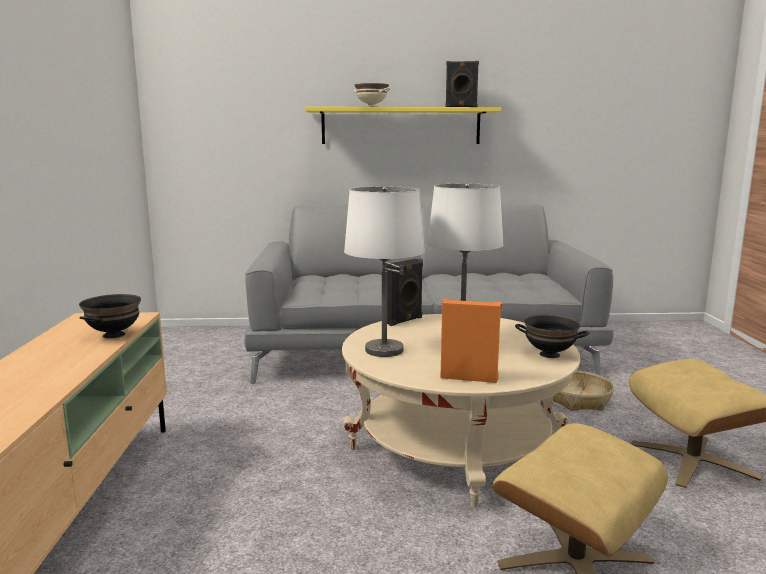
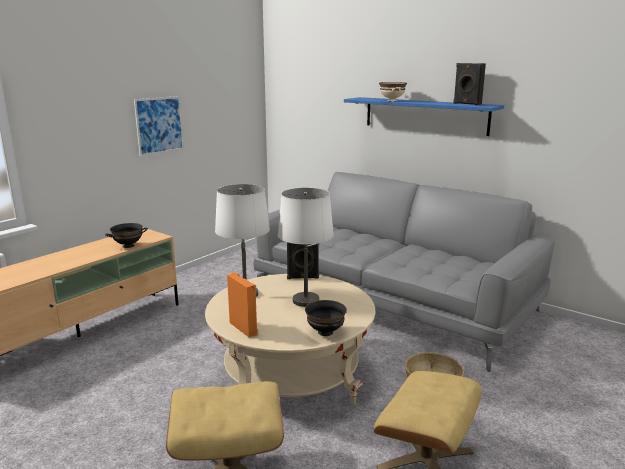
camera: 40 degrees right, 5 degrees up
yellow shelf [305,107,501,144] -> blue shelf [344,97,504,136]
none -> picture [134,96,184,156]

